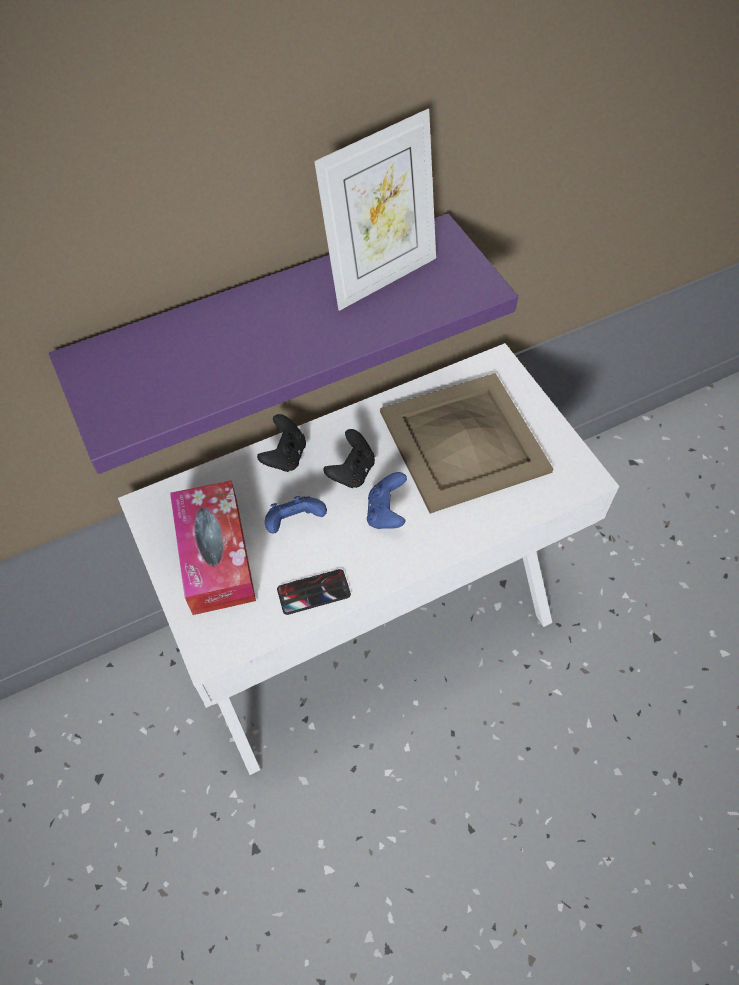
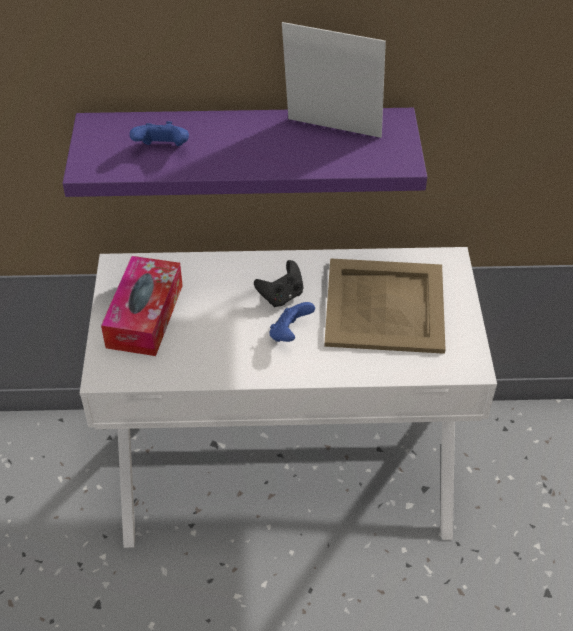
camera: 25 degrees right, 10 degrees down
black game controller [257,414,306,472] -> none
blue game controller [265,496,327,533] -> blue game controller moved to [130,121,189,146]
phone [277,569,351,615] -> none
picture frame [314,109,436,311] -> picture frame turned 150 degrees counterclockwise [282,22,386,138]

